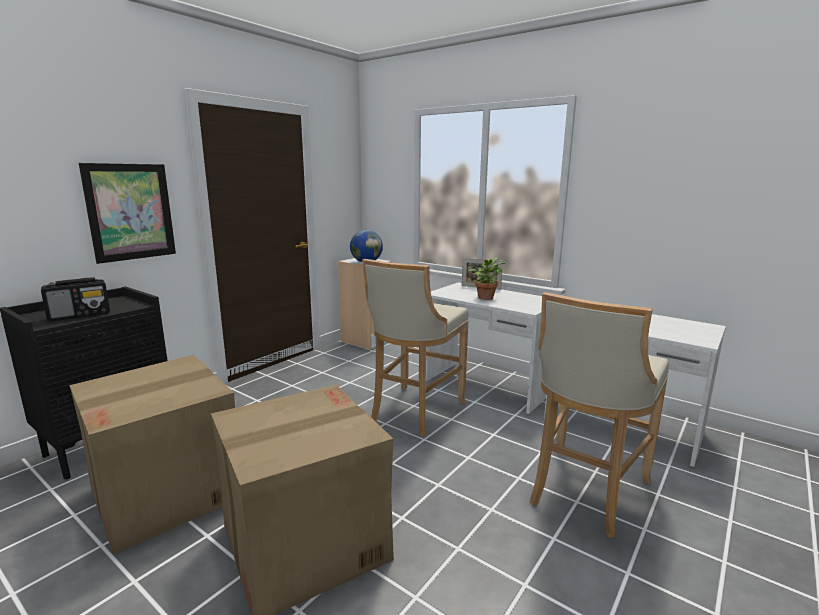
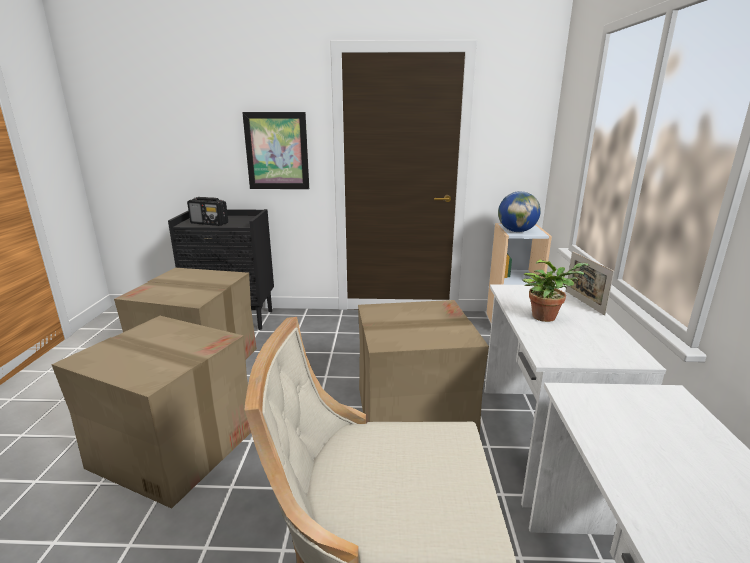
camera: 55 degrees right, 5 degrees up
beige stool [362,259,468,436] -> cardboard box [358,300,489,435]

